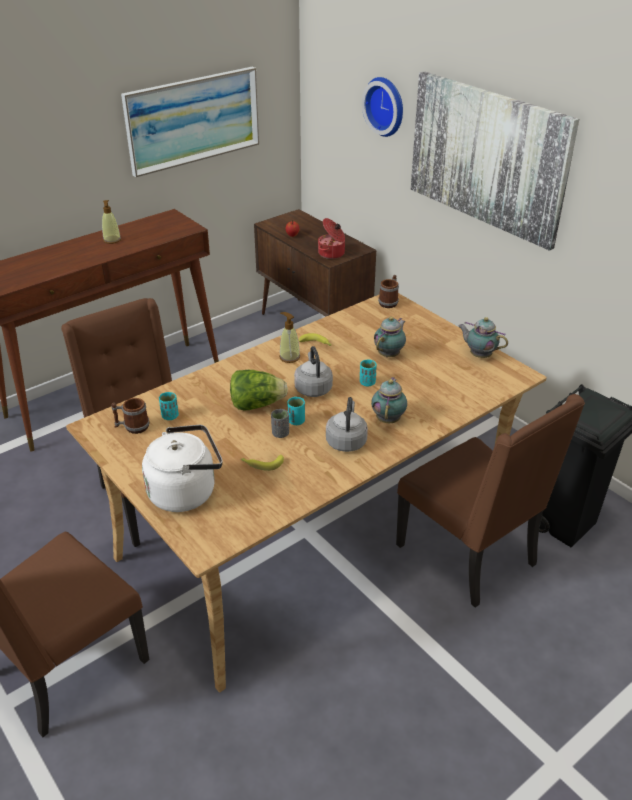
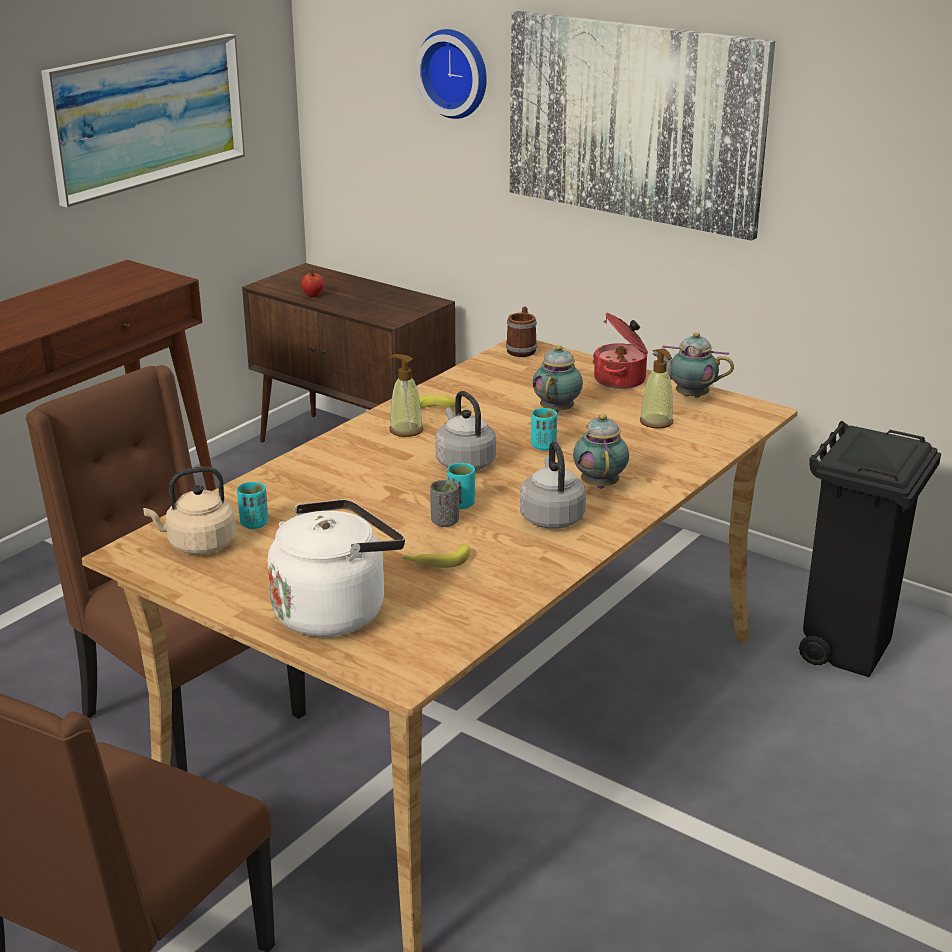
camera: 15 degrees left, 10 degrees down
soap dispenser [102,200,121,244] -> soap dispenser moved to [640,348,673,429]
mug [111,398,149,434] -> beige kettle [143,466,236,555]
lettuce [230,370,288,411] -> none
cooking pot [318,218,345,259] -> cooking pot moved to [592,313,648,389]
brown chair [396,394,585,608] -> none

